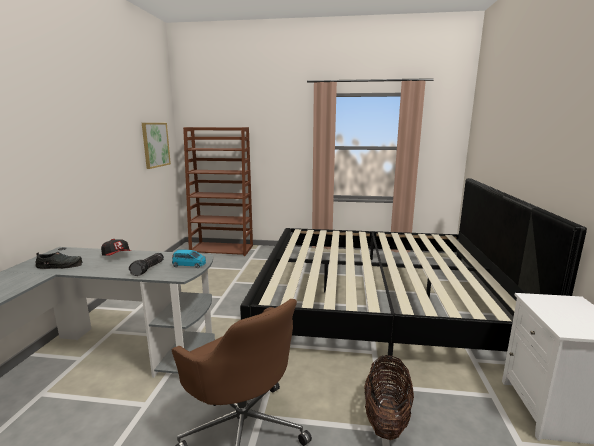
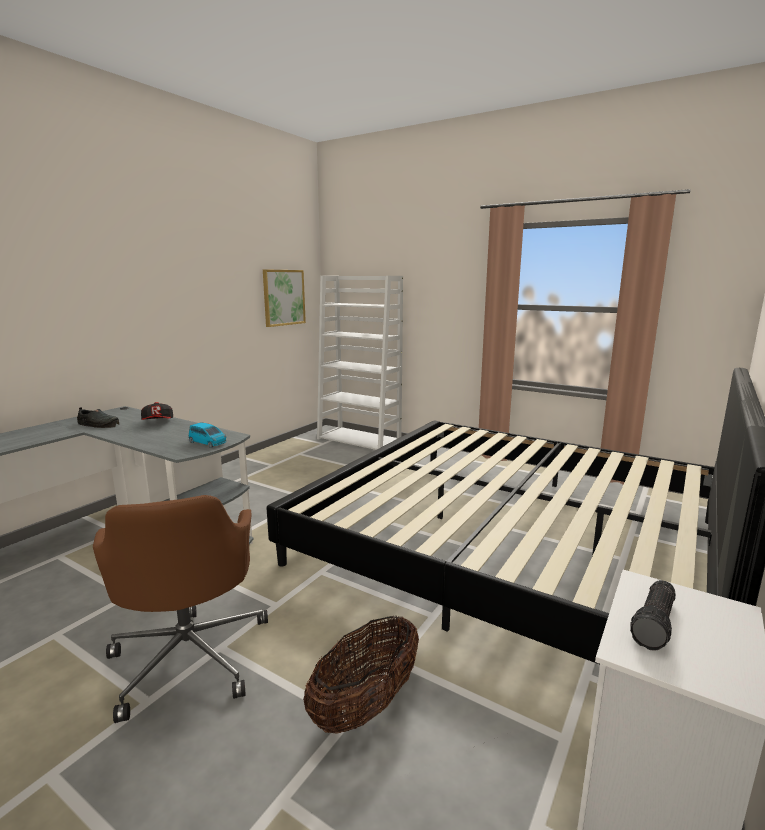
camera: 25 degrees right, 0 degrees up
flashlight [129,253,164,276] -> flashlight moved to [630,580,676,651]
brown bookcase [183,127,253,256] -> white bookcase [317,276,403,450]

